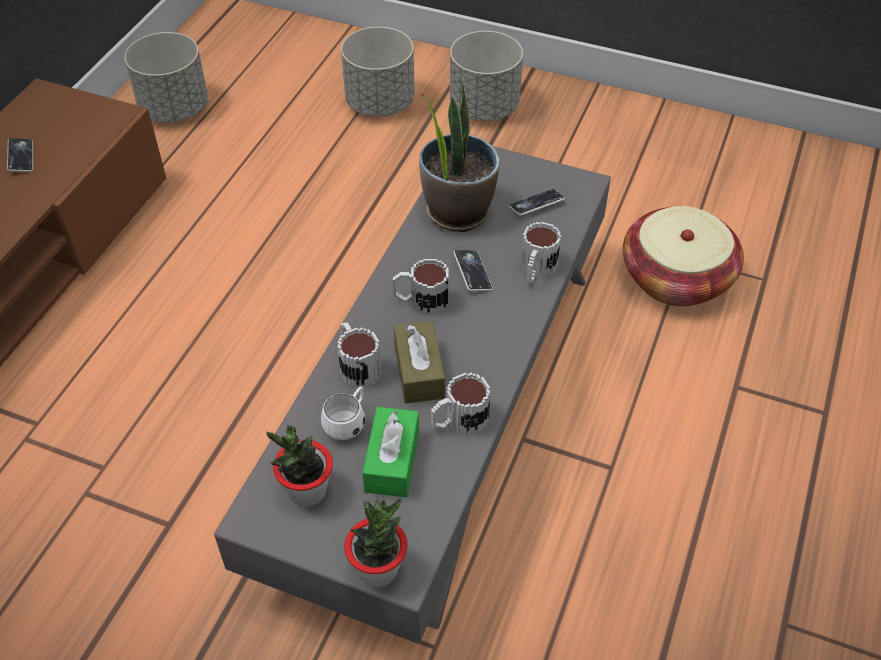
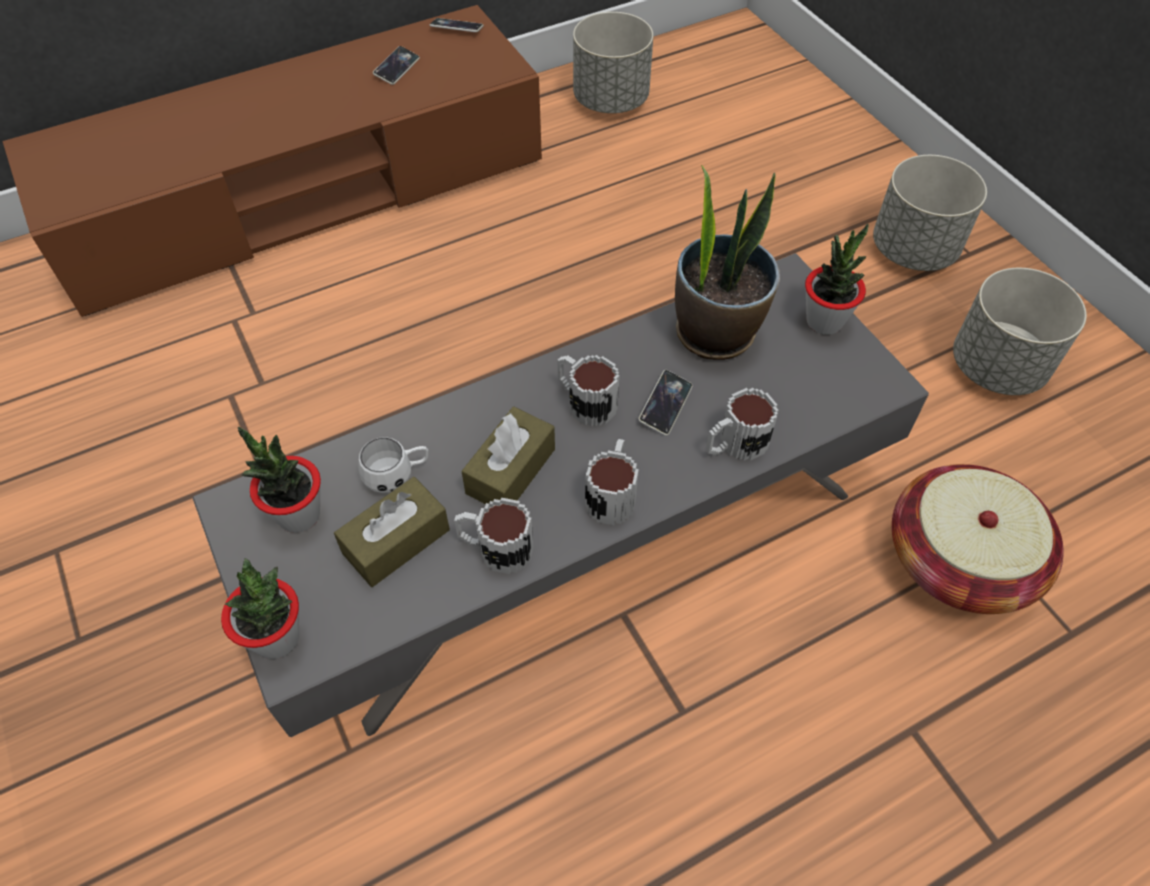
camera: 40 degrees right, 5 degrees up
mug [337,323,381,388] -> mug moved to [585,439,639,526]
grey planter [341,27,415,116] -> grey planter moved to [953,268,1087,395]
green tissue box [362,407,419,497] -> brown tissue box [334,477,450,587]
phone [508,189,565,216] -> phone moved to [430,18,483,32]
none -> potted plant [805,224,869,335]

